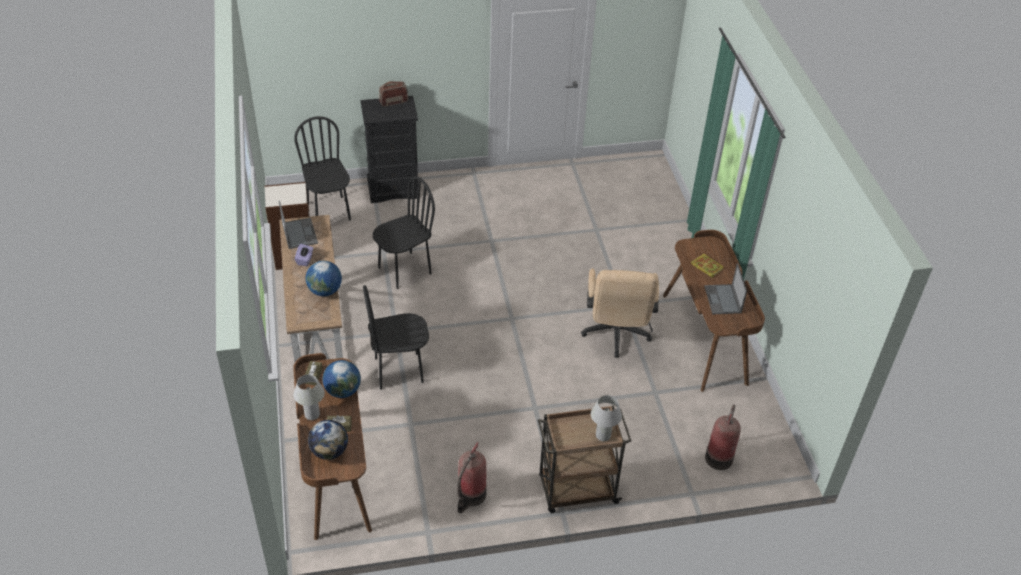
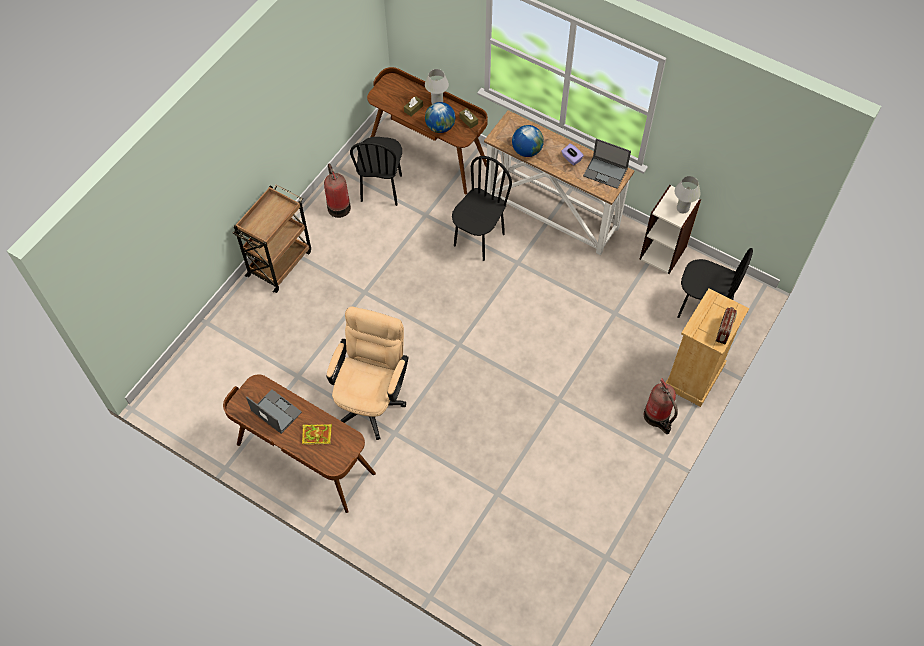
camera: 135 degrees right, 15 degrees up
globe [308,420,348,460] -> none
black dresser [360,96,418,203] -> beige dresser [665,288,749,407]
black chair [373,176,435,289] -> black chair moved to [350,137,402,206]
beige office chair [581,268,659,358] -> beige office chair turned 60 degrees clockwise [327,306,409,440]
white table lamp [591,395,622,441] -> white table lamp moved to [675,176,701,213]
fire extinguisher [705,405,741,470] -> fire extinguisher moved to [644,378,678,434]

